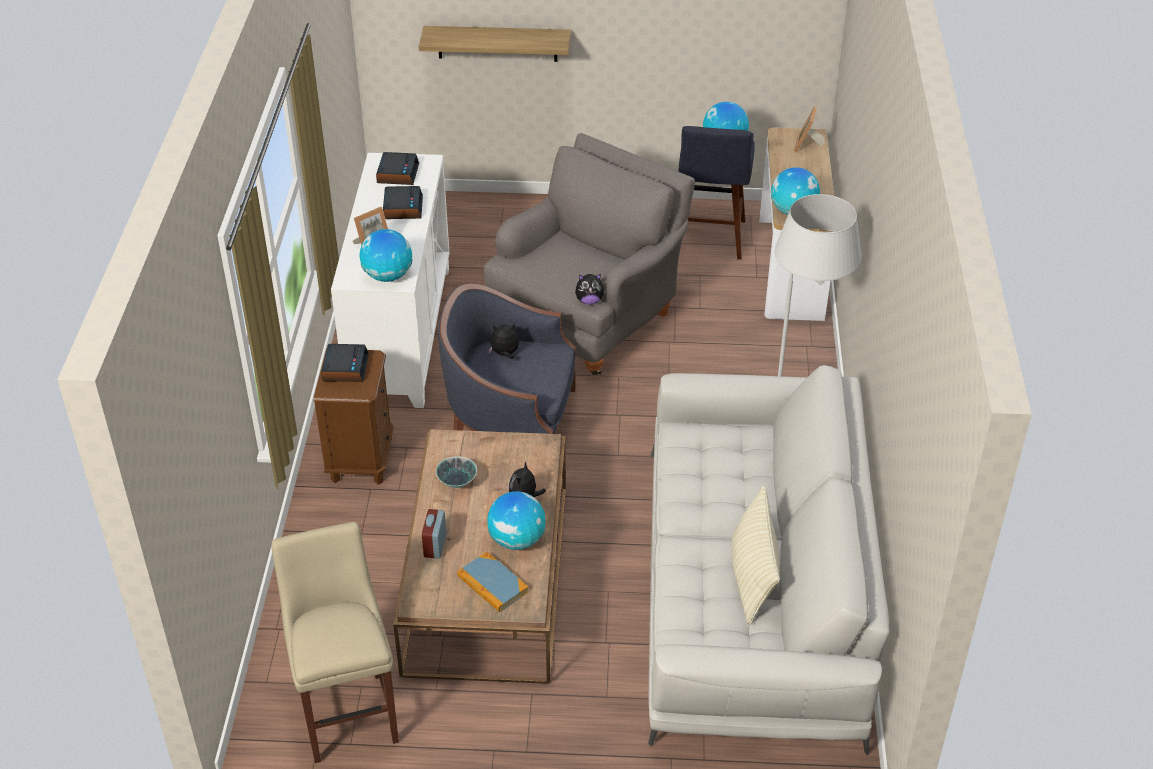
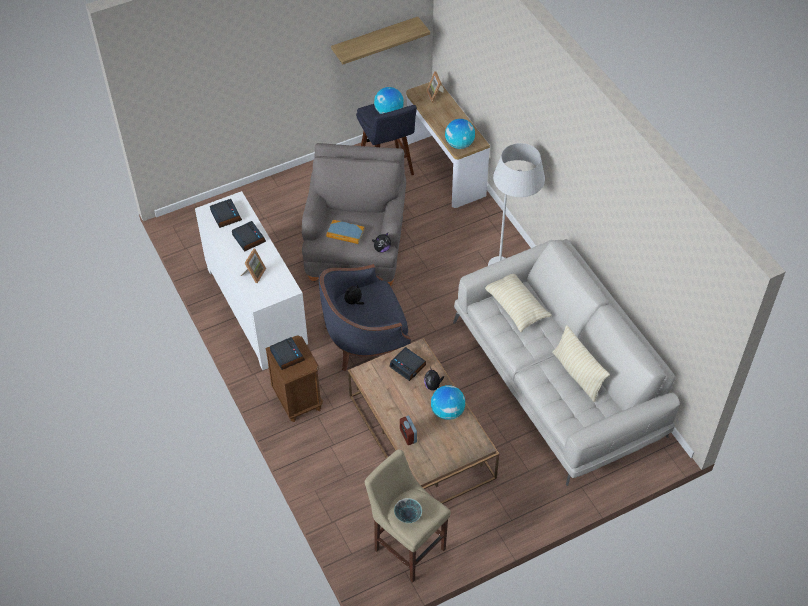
camera: 30 degrees left, 10 degrees up
globe [359,229,412,282] -> none
shelf [419,26,571,62] -> shelf moved to [331,16,430,64]
bowl [436,456,477,488] -> bowl moved to [394,498,422,523]
book [457,552,529,612] -> book moved to [326,220,365,244]
none -> alarm clock [389,347,426,381]
none -> beige pillow [485,274,552,332]

